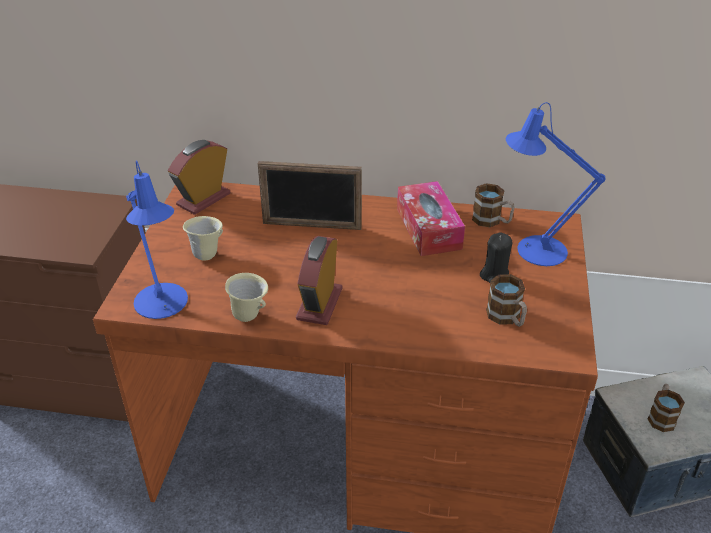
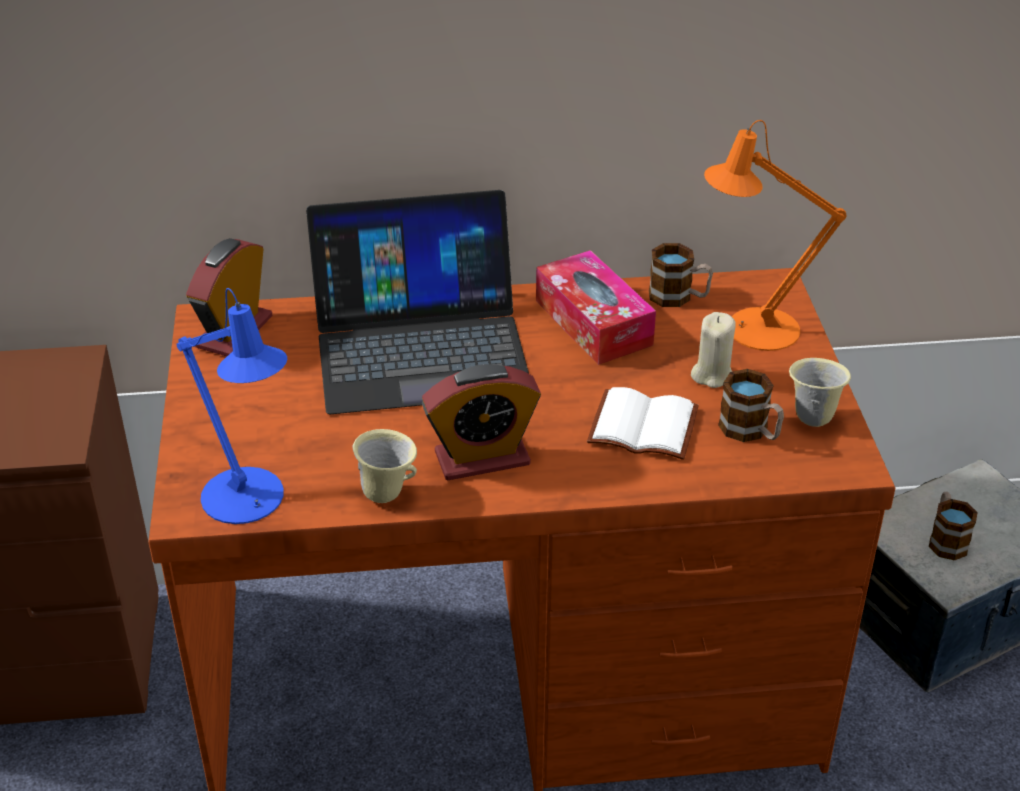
camera: 15 degrees left, 0 degrees up
beige mug [183,216,223,261] -> beige mug moved to [789,358,851,427]
picture frame [258,161,362,230] -> laptop [306,190,529,414]
alarm clock [296,236,342,325] -> alarm clock turned 105 degrees counterclockwise [422,364,541,481]
black candle [480,233,512,283] -> beige candle [691,312,736,388]
blue table lamp [506,102,605,266] -> orange table lamp [704,120,847,351]
none -> white book [587,387,699,460]

